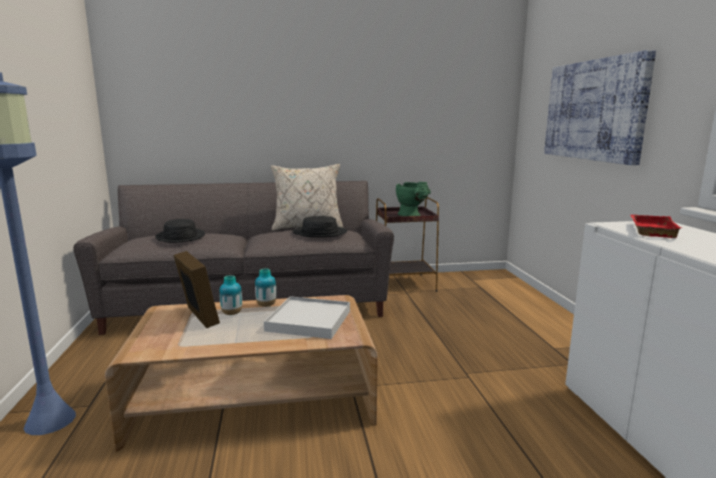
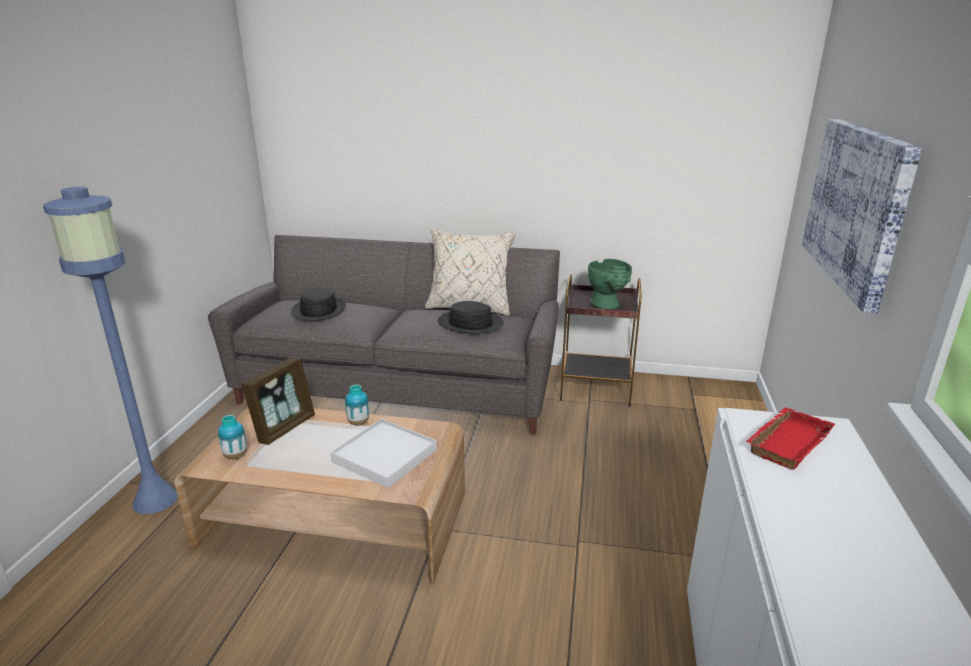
camera: 20 degrees right, 10 degrees up
picture frame [174,251,220,328] -> picture frame turned 45 degrees clockwise [241,357,315,445]
vase [219,275,242,315] -> vase moved to [218,415,247,459]

